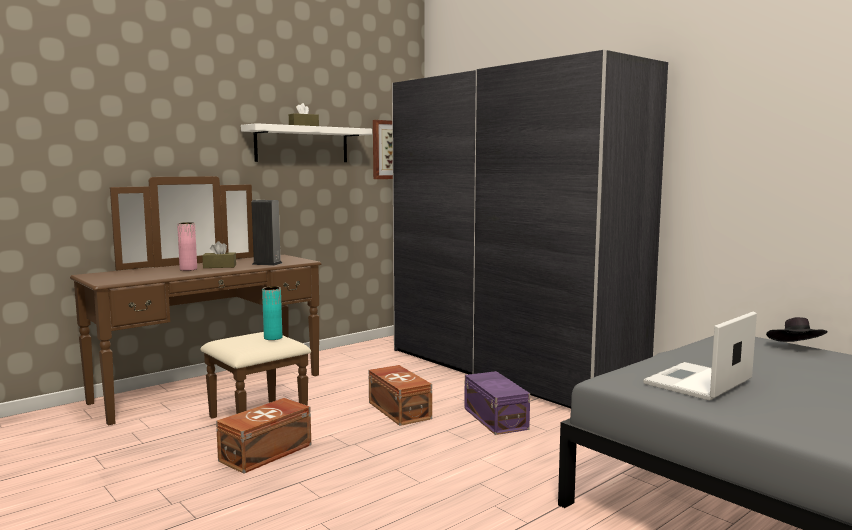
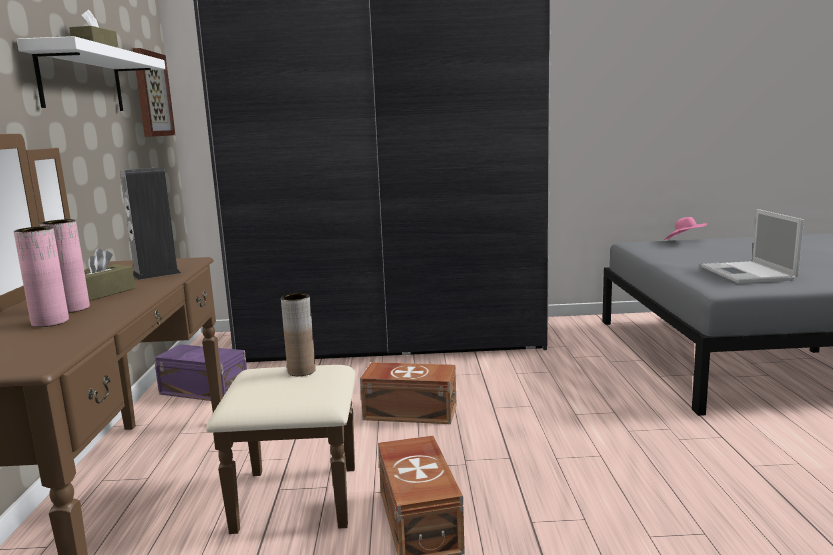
camera: 50 degrees left, 5 degrees up
turquoise vase [262,286,282,340] -> brown vase [281,293,315,376]
purple storage box [464,371,530,435] -> purple storage box moved to [154,344,247,401]
black hat [766,317,828,342] -> pink hat [664,217,707,240]
none -> pink vase [14,226,69,327]

